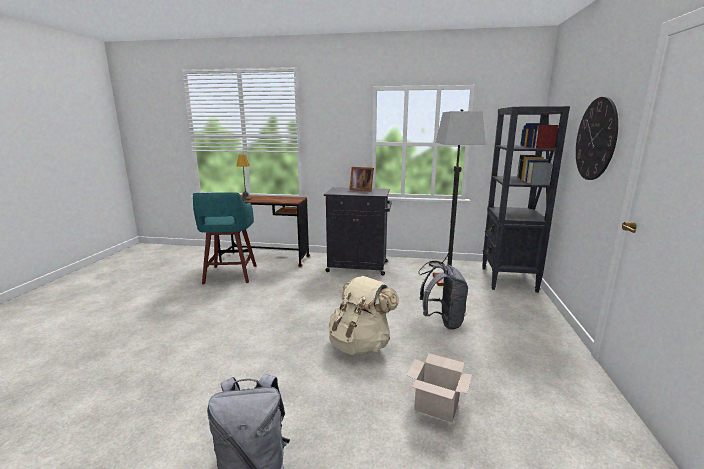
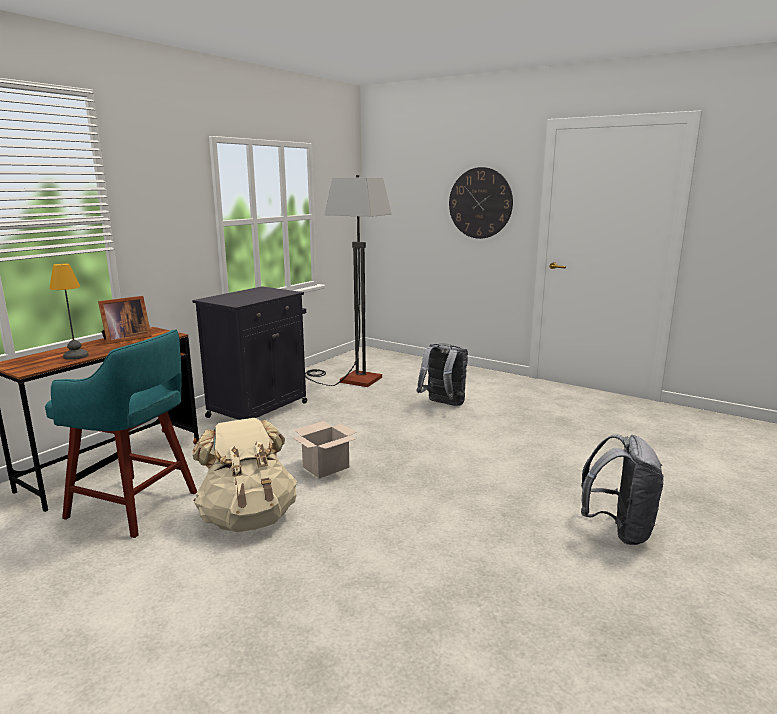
camera: 65 degrees left, 0 degrees up
beige backpack [328,276,399,355] -> beige backpack moved to [192,418,297,532]
picture frame [349,167,374,192] -> picture frame moved to [98,296,152,344]
cardboard box [406,353,472,423] -> cardboard box moved to [293,421,357,478]
black bookcase [482,106,570,293] -> none

